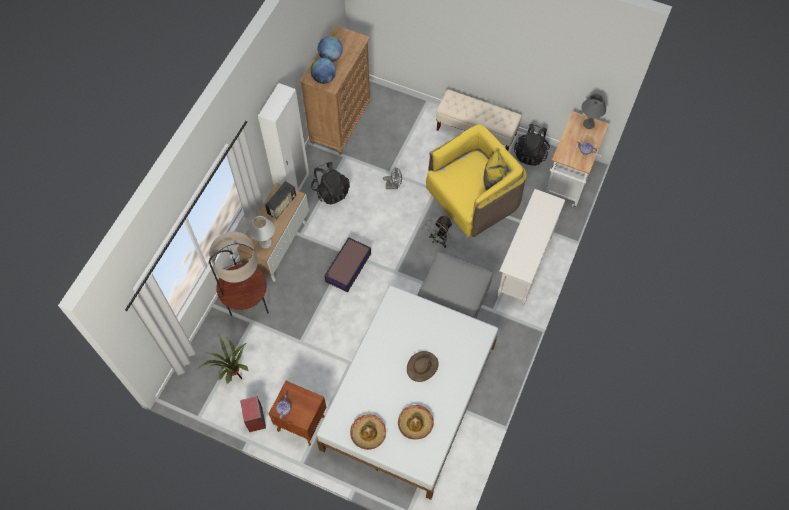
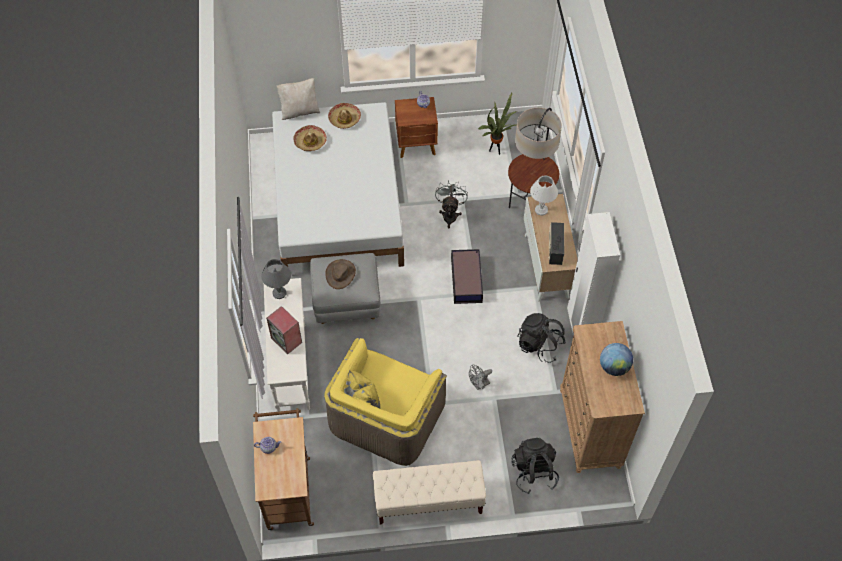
camera: 150 degrees right, 5 degrees down
speaker [240,396,266,432] -> speaker moved to [266,306,302,354]
globe [311,58,336,84] -> none
brown hat [407,351,438,382] -> brown hat moved to [325,259,356,289]
grey fan [422,216,452,248] -> grey fan moved to [435,180,468,229]
black backpack [514,123,550,166] -> black backpack moved to [511,438,559,494]
white cart [545,111,609,208] -> brown cart [253,408,314,530]
grey table lamp [581,94,606,129] -> grey table lamp moved to [261,259,291,299]
none -> beige pillow [277,78,320,120]

